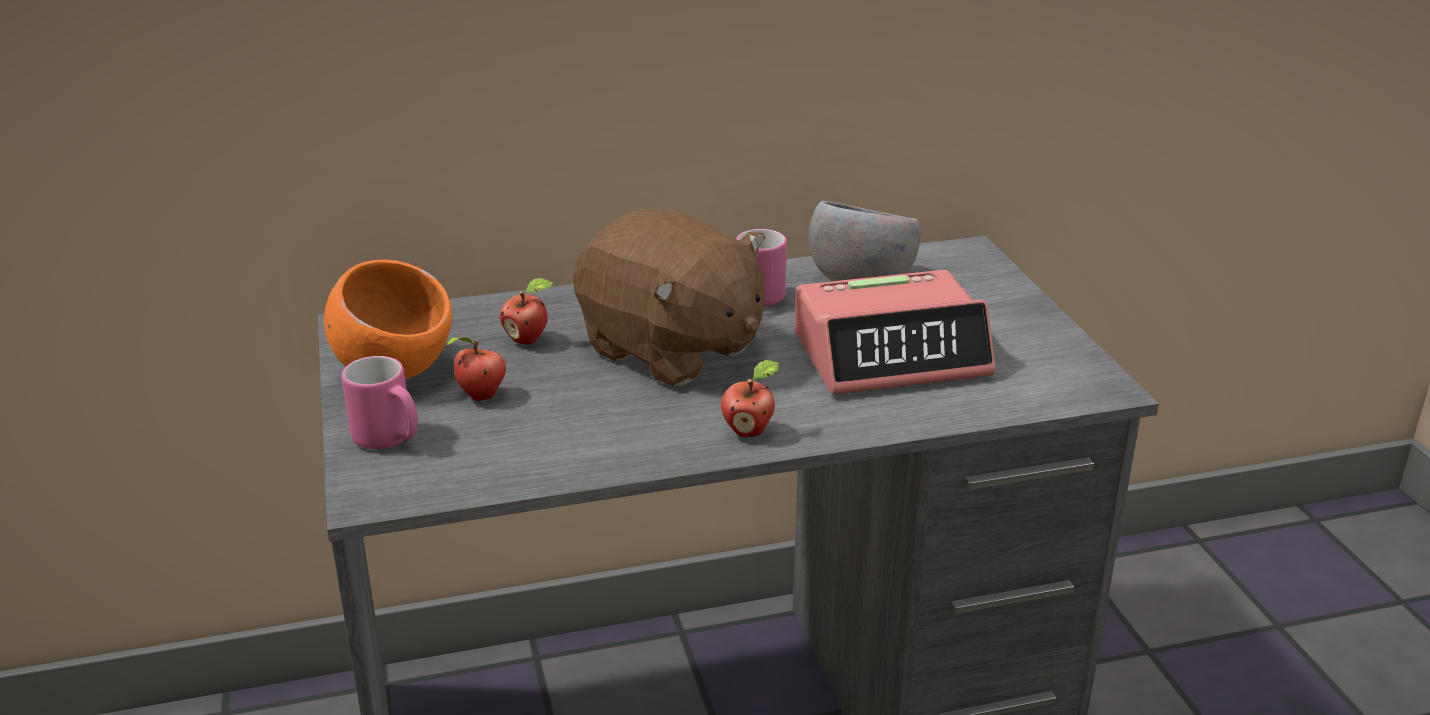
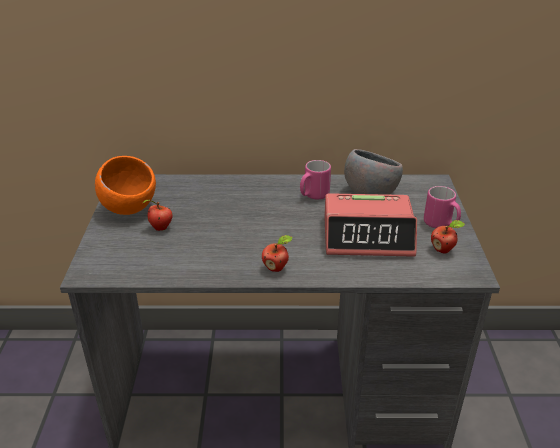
camera: 15 degrees right, 5 degrees up
pink mug [342,356,418,449] -> pink mug moved to [424,186,461,228]
apple [500,278,553,345] -> apple moved to [431,220,465,254]
brown plush toy [573,209,765,386] -> none

